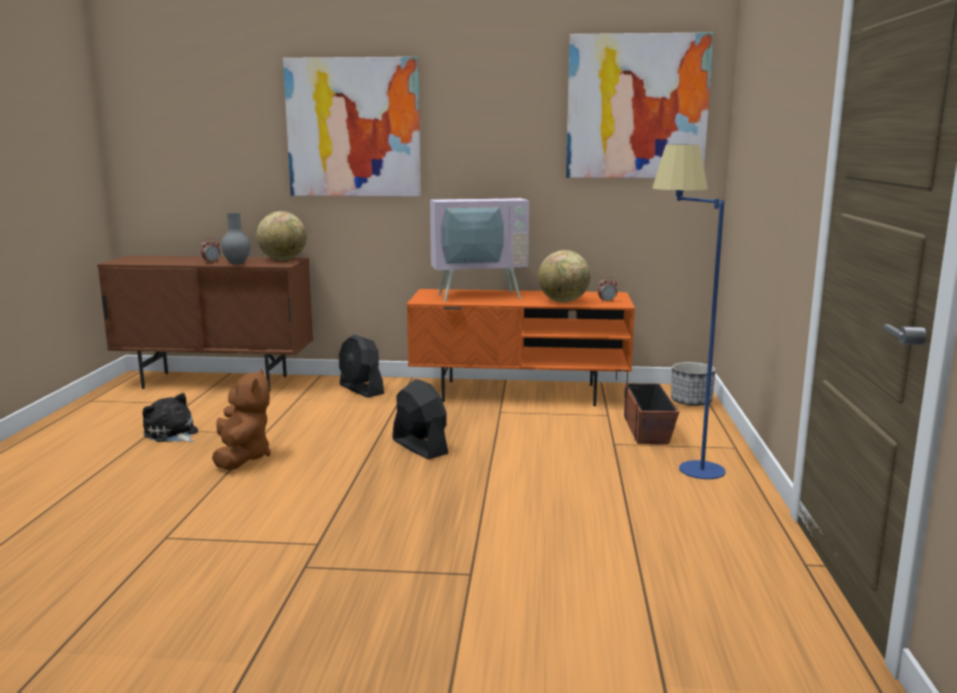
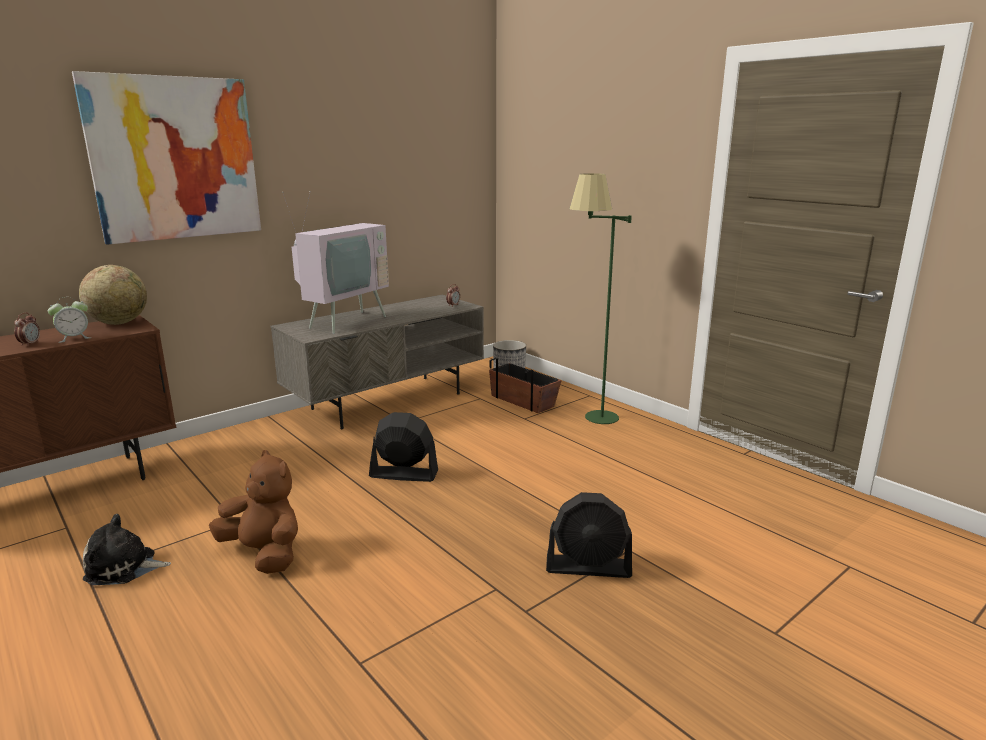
camera: 45 degrees left, 5 degrees up
grey vase [221,213,251,264] -> alarm clock [48,297,91,343]
black fan [339,334,384,398] -> black fan moved to [546,492,632,578]
orange tv stand [407,289,635,406] -> grey tv stand [271,295,484,429]
globe [538,250,591,303] -> none
picture [566,32,714,178] -> none
blue floor lamp [652,145,726,479] -> green floor lamp [569,173,632,424]

